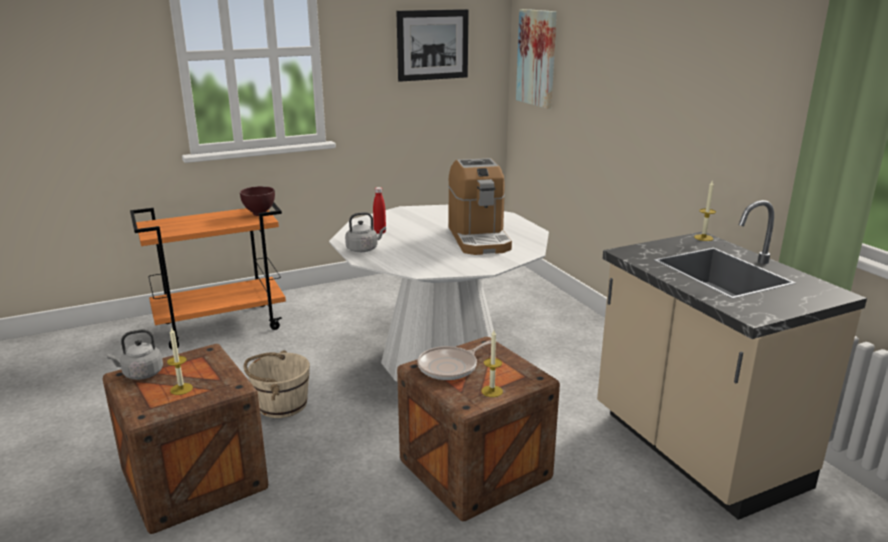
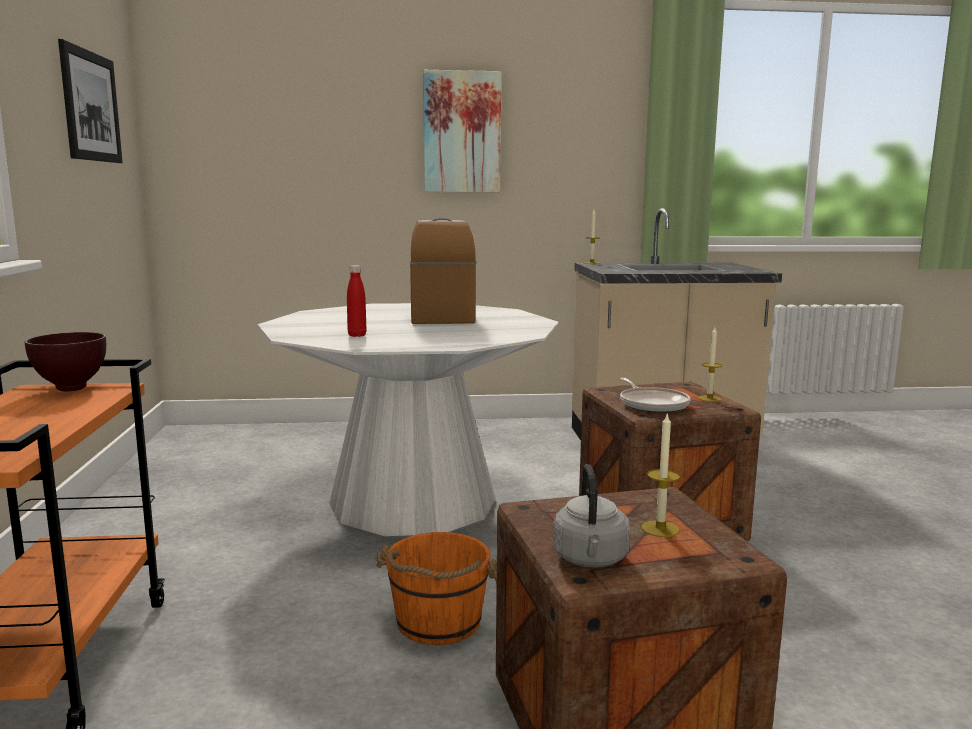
camera: 70 degrees left, 10 degrees down
beige bucket [244,350,310,418] -> orange bucket [375,532,497,645]
grey kettle [345,212,386,252] -> none
coffee machine [448,158,512,255] -> coffee machine turned 105 degrees counterclockwise [410,218,476,324]
picture [516,9,557,109] -> picture moved to [423,70,501,192]

